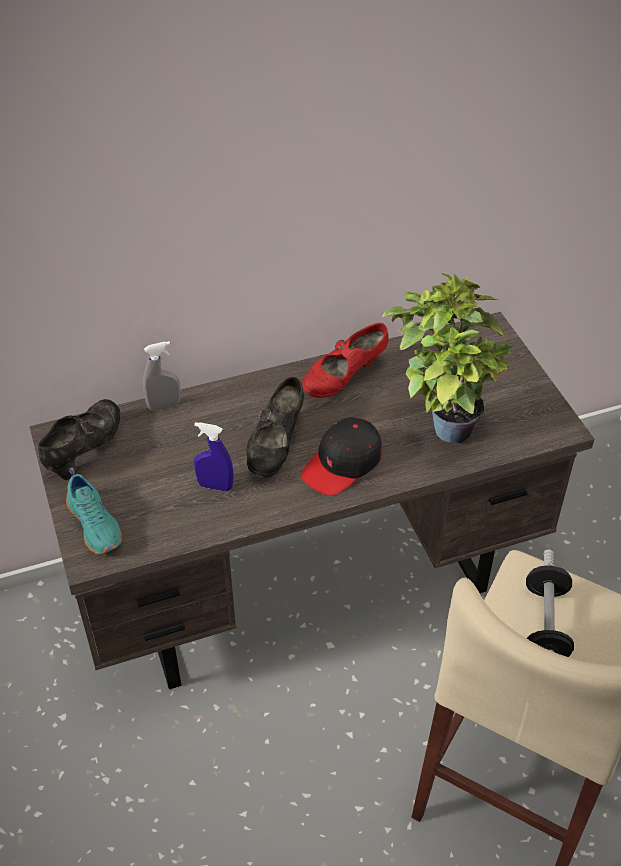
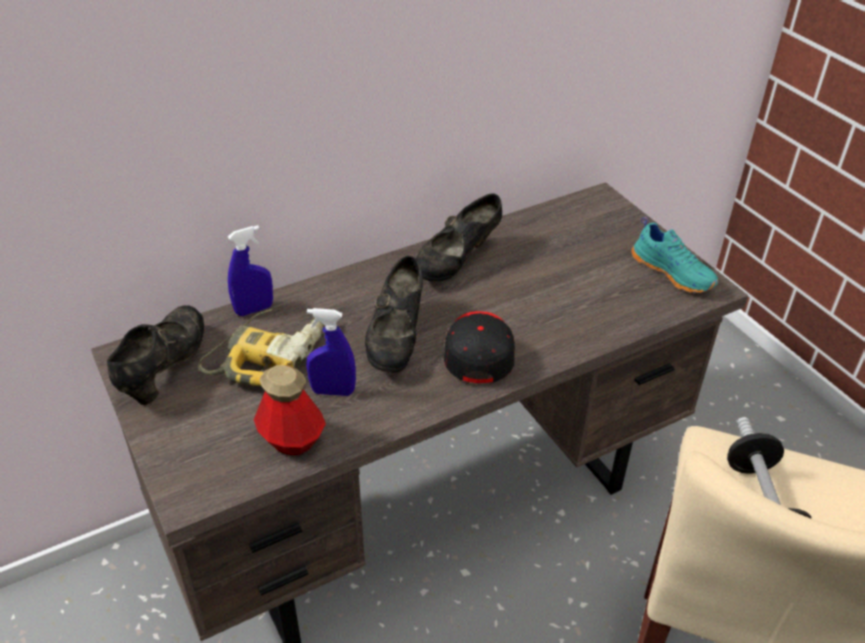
camera: 10 degrees left, 5 degrees down
turquoise shoe [66,467,122,554] -> turquoise shoe moved to [632,217,718,293]
grey spray bottle [143,341,181,411] -> blue spray bottle [228,225,273,316]
black cap [301,417,381,496] -> black cap turned 150 degrees clockwise [444,311,515,383]
red shoe [302,323,389,398] -> black shoe [416,194,502,282]
potted plant [383,273,513,443] -> none
none -> power drill [198,309,325,386]
none -> bottle [254,365,326,455]

